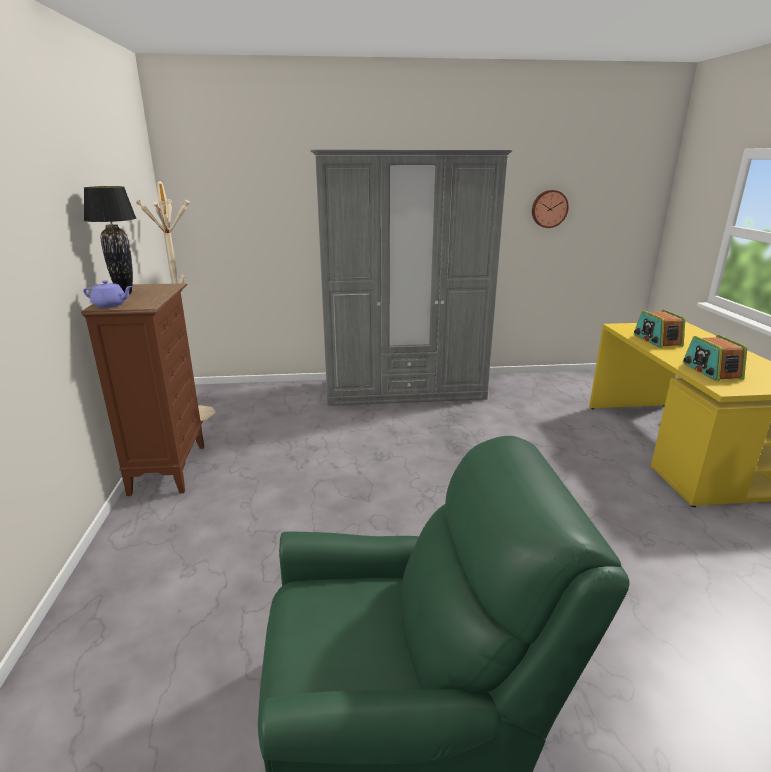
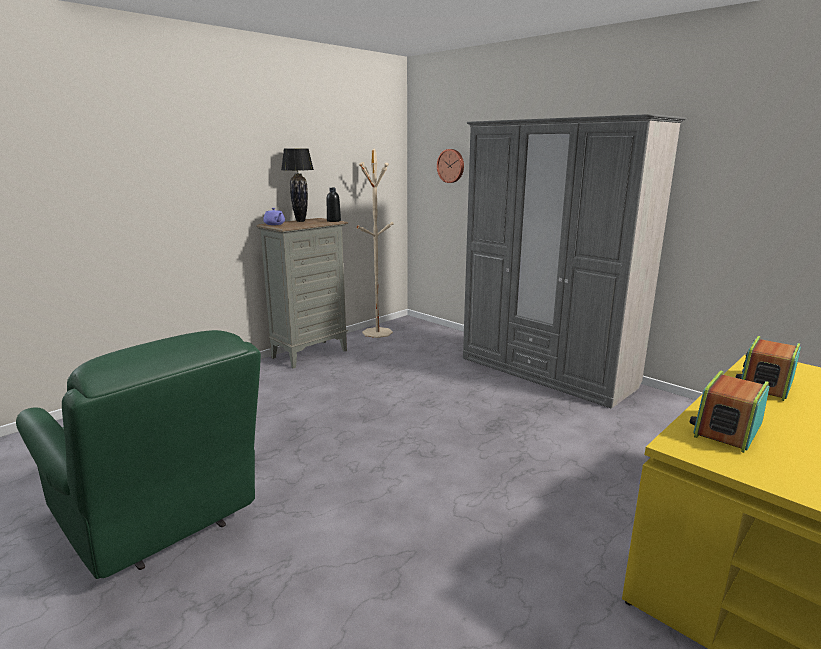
camera: 50 degrees right, 5 degrees down
brown dresser [81,283,204,496] -> grey dresser [256,218,348,369]
wall clock [532,190,569,228] -> wall clock moved to [437,149,464,183]
none -> black bottle [327,188,341,222]

